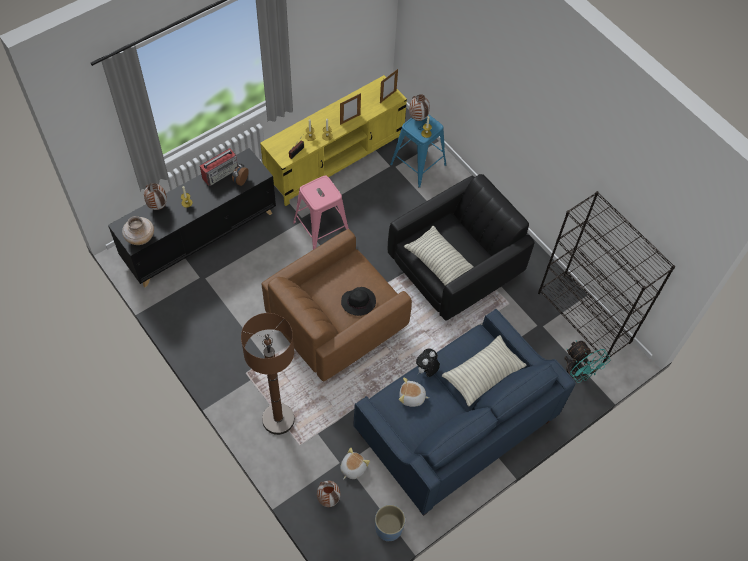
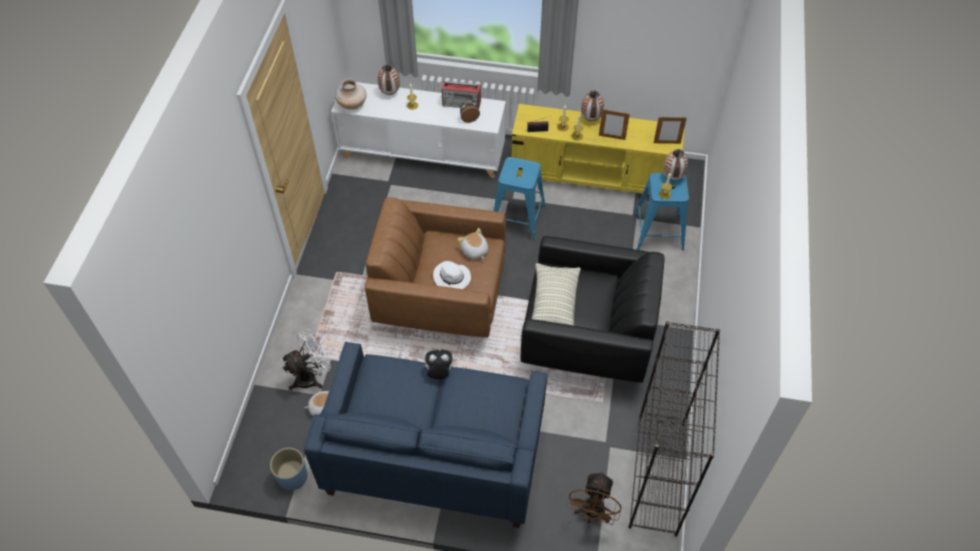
camera: 50 degrees right, 5 degrees down
black cabinet [108,148,276,288] -> white cabinet [331,80,506,178]
brown floor lamp [241,313,295,435] -> none
pink stool [293,175,349,250] -> blue stool [494,157,545,240]
vase [317,481,340,507] -> vase moved to [581,90,604,121]
black hat [341,287,376,316] -> white hat [433,261,471,289]
plush toy [399,377,429,407] -> plush toy moved to [458,228,488,259]
pillow [442,335,527,406] -> none
turquoise fan [564,340,610,383] -> brown fan [567,471,621,525]
none -> white fan [281,329,331,390]

